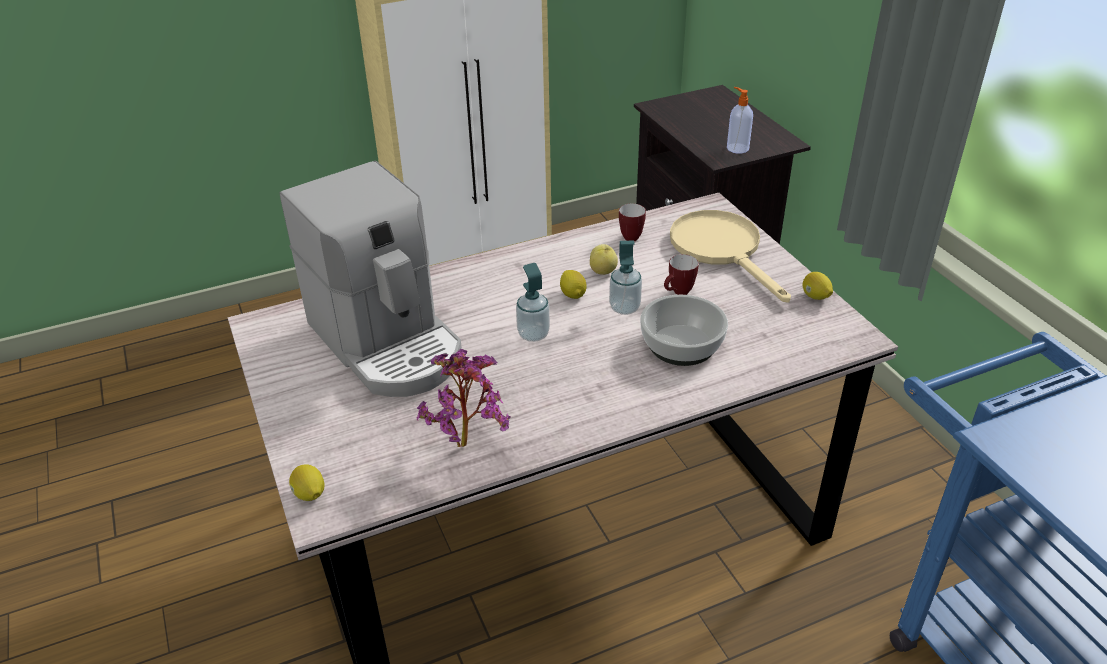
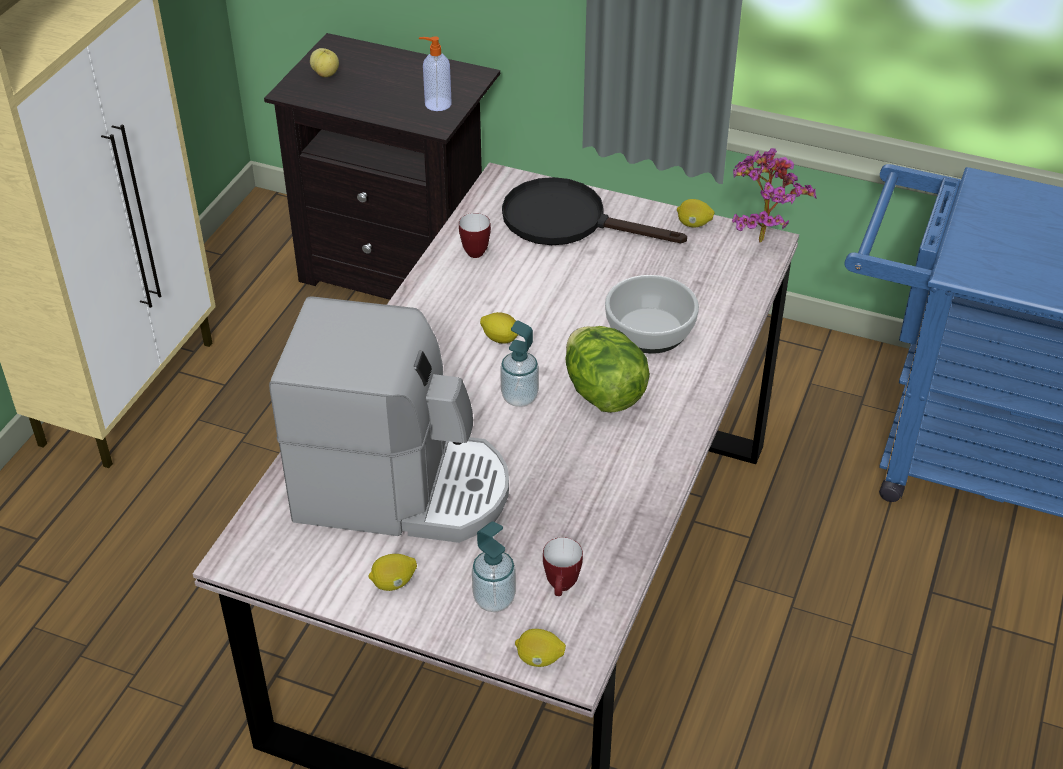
camera: 45 degrees left, 5 degrees up
potted plant [417,349,510,447] -> potted plant moved to [732,148,817,243]
apple [590,244,618,275] -> apple moved to [310,48,339,77]
soap dispenser [609,241,642,315] -> soap dispenser moved to [472,521,516,612]
mug [664,254,699,295] -> mug moved to [543,537,583,596]
beige frying pan [670,210,791,303] -> black frying pan [502,177,687,245]
none -> lemon [368,554,417,591]
none -> lettuce [565,326,650,413]

